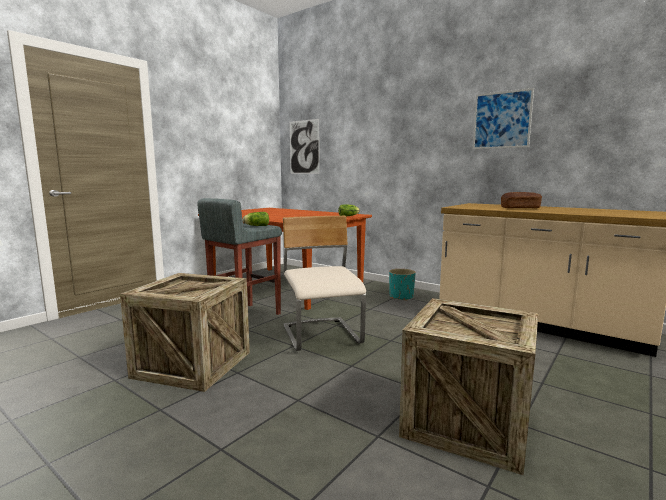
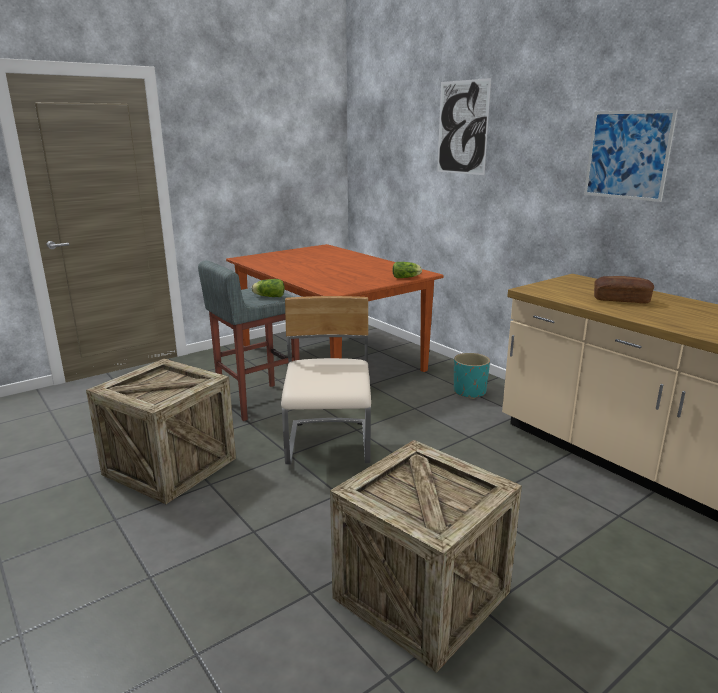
camera: 15 degrees right, 10 degrees up
picture [290,119,320,174] -> picture moved to [437,78,491,175]

